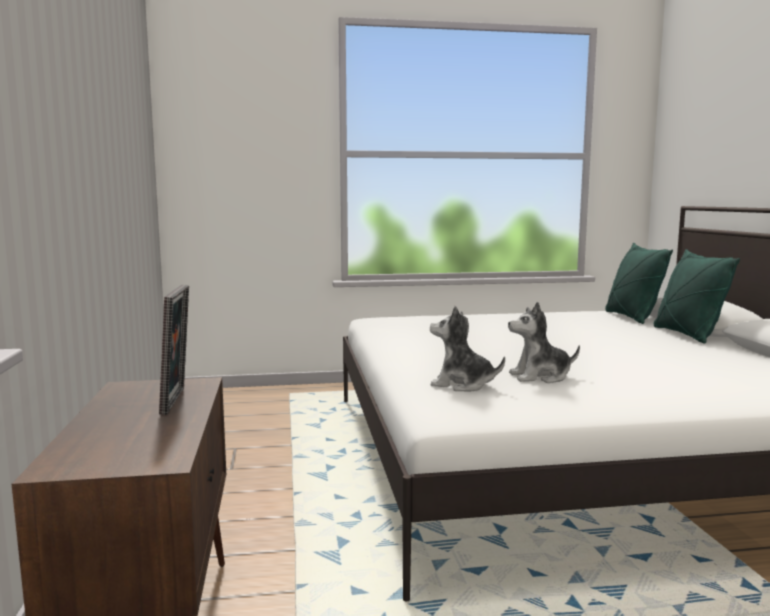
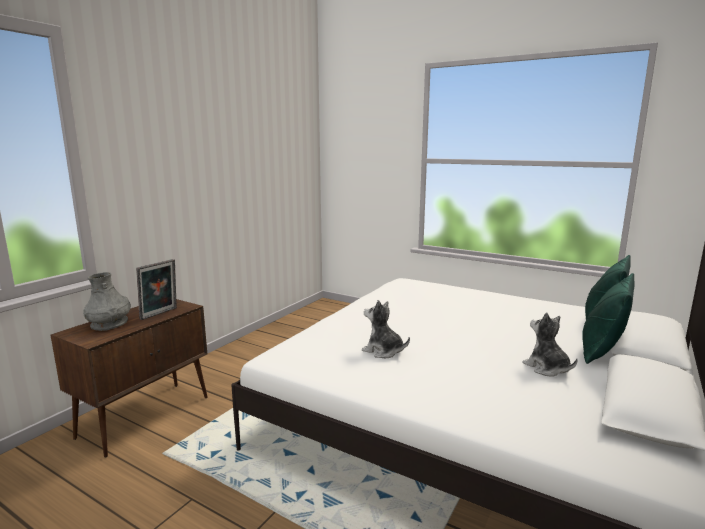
camera: 40 degrees right, 5 degrees up
plush toy [430,306,505,391] -> plush toy moved to [522,312,578,377]
none -> grey vase [83,272,131,331]

